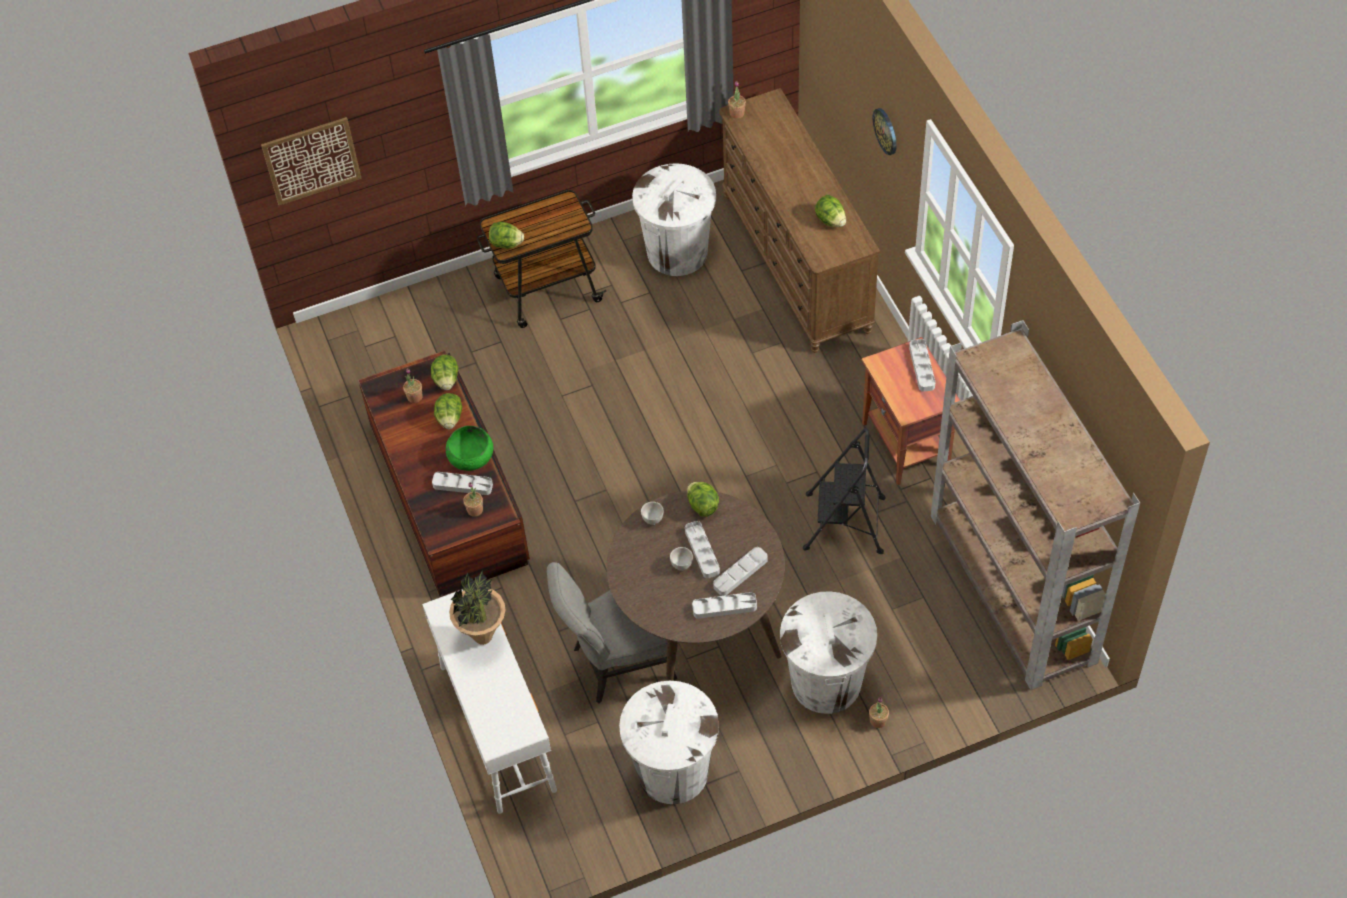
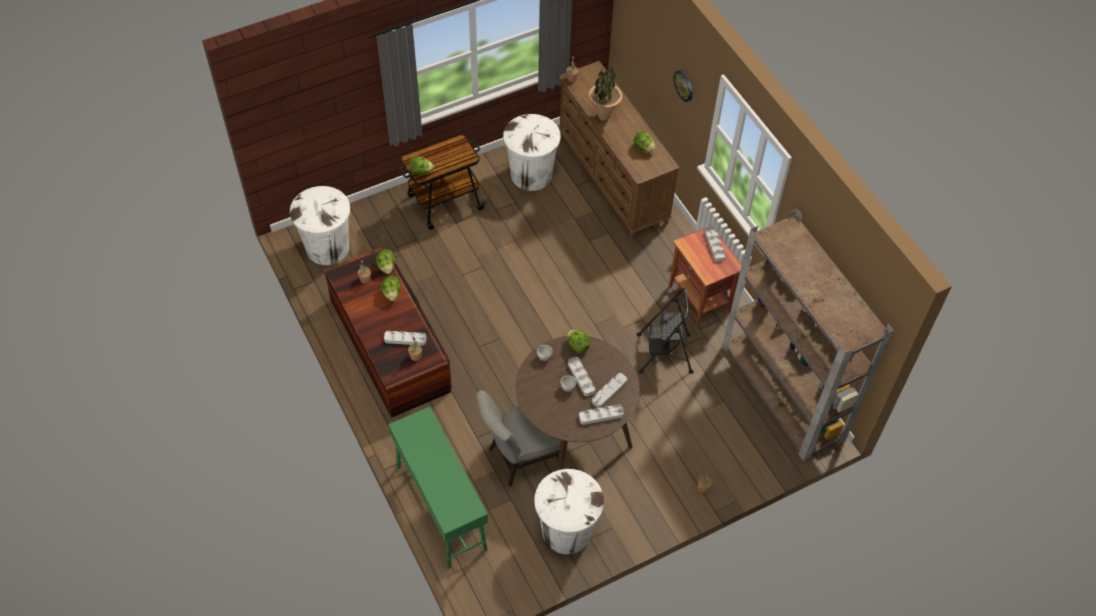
camera: 10 degrees left, 0 degrees up
picture [261,117,362,205] -> none
white console table [422,589,557,814] -> green console table [388,406,488,568]
green bowl [446,426,493,471] -> none
potted plant [449,570,505,645] -> potted plant moved to [589,67,622,121]
white trash can [780,591,877,714] -> white trash can moved to [290,186,350,265]

